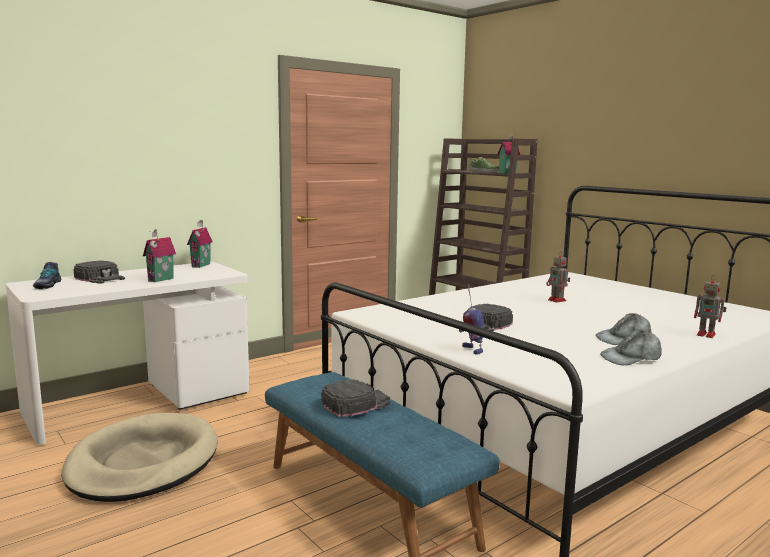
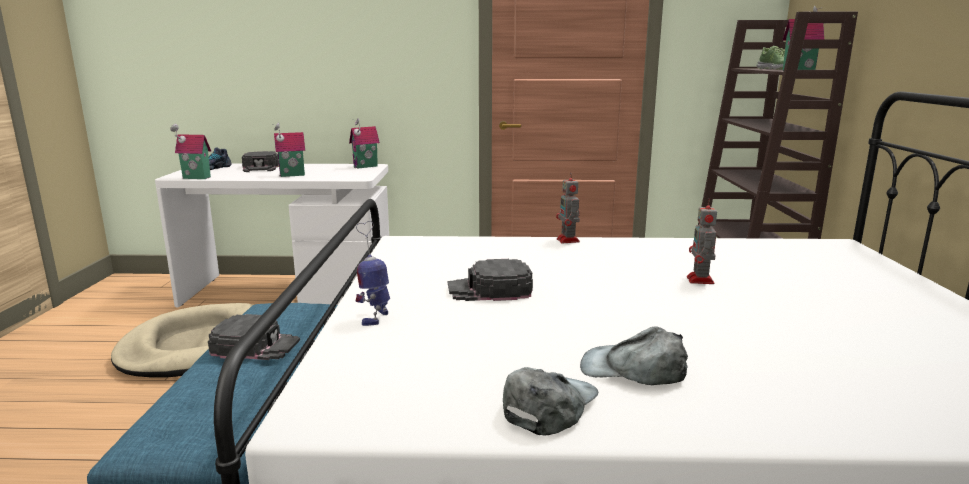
camera: 40 degrees right, 5 degrees up
grey cap [600,330,662,366] -> grey cap turned 105 degrees clockwise [503,367,598,436]
toy robot [694,275,727,338] -> toy robot moved to [556,172,580,243]
none -> toy house [170,124,211,179]

